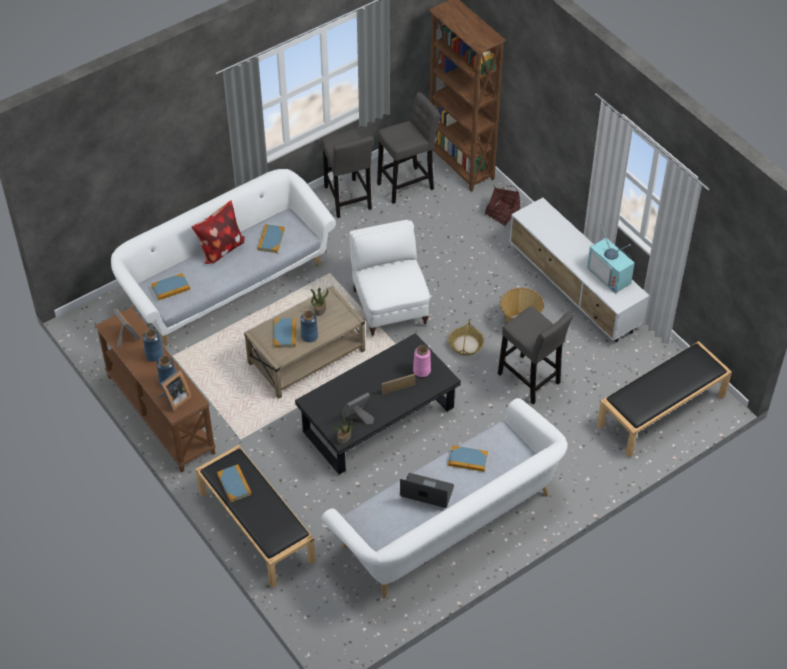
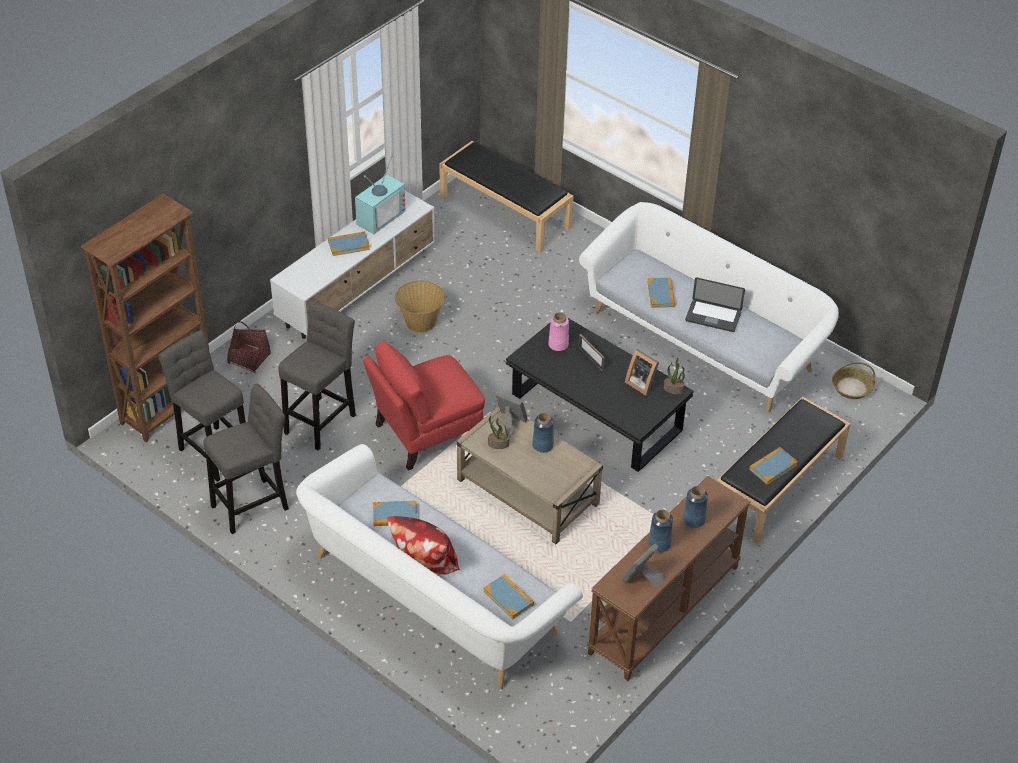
camera: 105 degrees left, 5 degrees down
picture frame [158,370,192,411] -> picture frame moved to [495,392,527,437]
book [274,318,296,348] -> book moved to [328,231,370,256]
white armchair [349,220,430,337] -> red armchair [364,340,485,471]
laptop [400,473,454,508] -> laptop turned 75 degrees counterclockwise [685,277,745,332]
basket [448,319,484,356] -> basket moved to [832,362,875,399]
grey stool [498,306,574,404] -> grey stool moved to [278,301,356,450]

